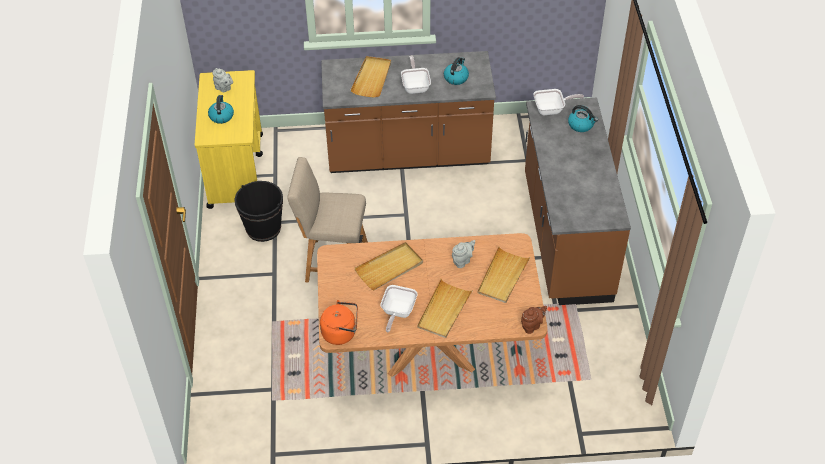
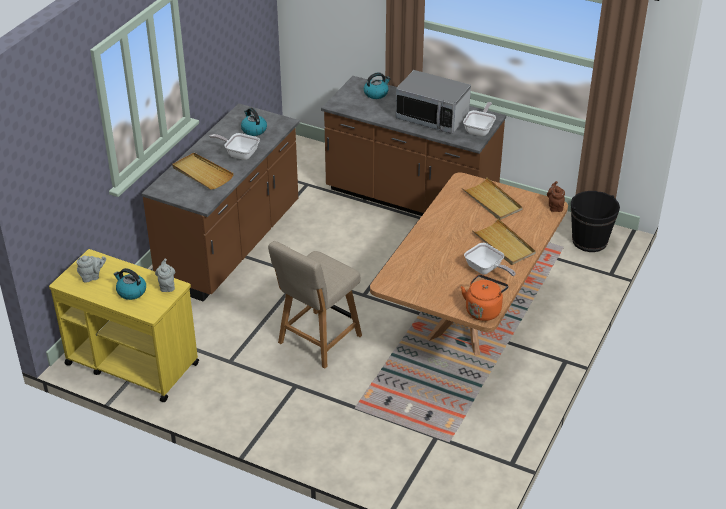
camera: 60 degrees left, 10 degrees down
black bucket [234,181,283,242] -> black bucket moved to [571,191,620,252]
beige tray [355,242,423,290] -> none
grey teapot [452,240,475,268] -> grey teapot moved to [155,258,175,292]
frying pan [533,89,584,115] -> frying pan moved to [463,102,496,137]
none -> microwave [395,70,471,134]

